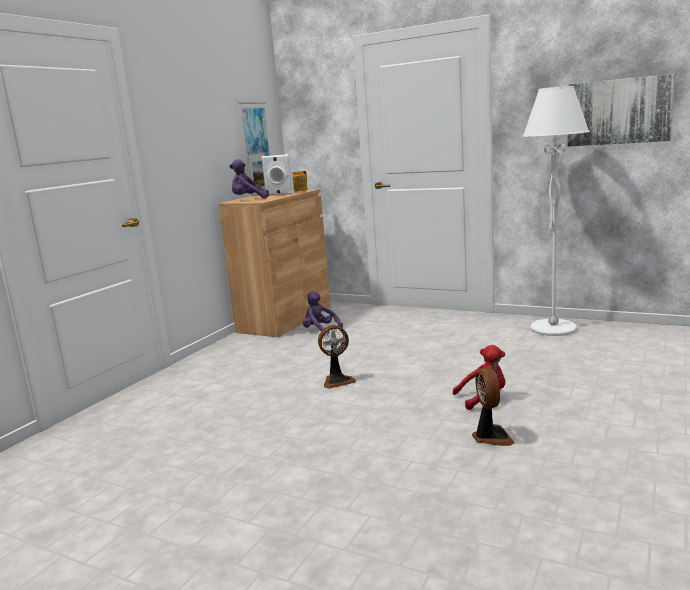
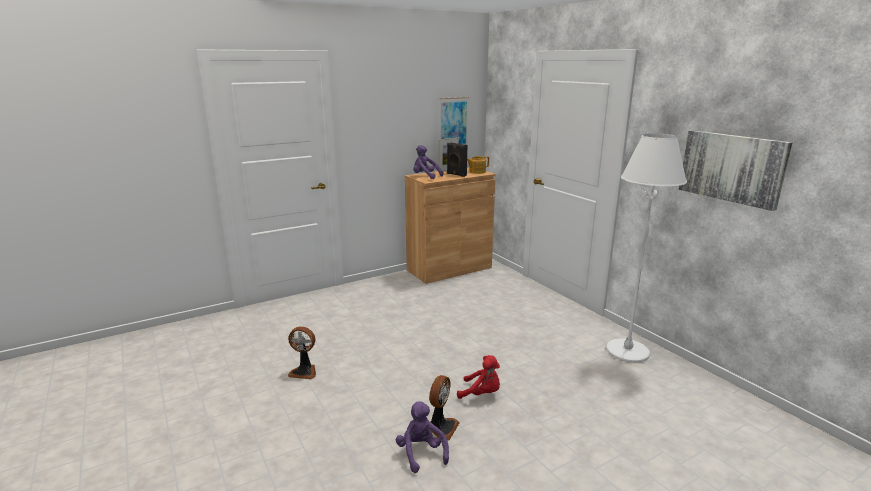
camera: 30 degrees right, 5 degrees up
white speaker [262,154,294,196] -> black speaker [447,143,467,177]
purple plush toy [302,292,343,335] -> purple plush toy moved to [396,401,449,473]
fan [318,325,356,389] -> fan moved to [288,326,316,379]

